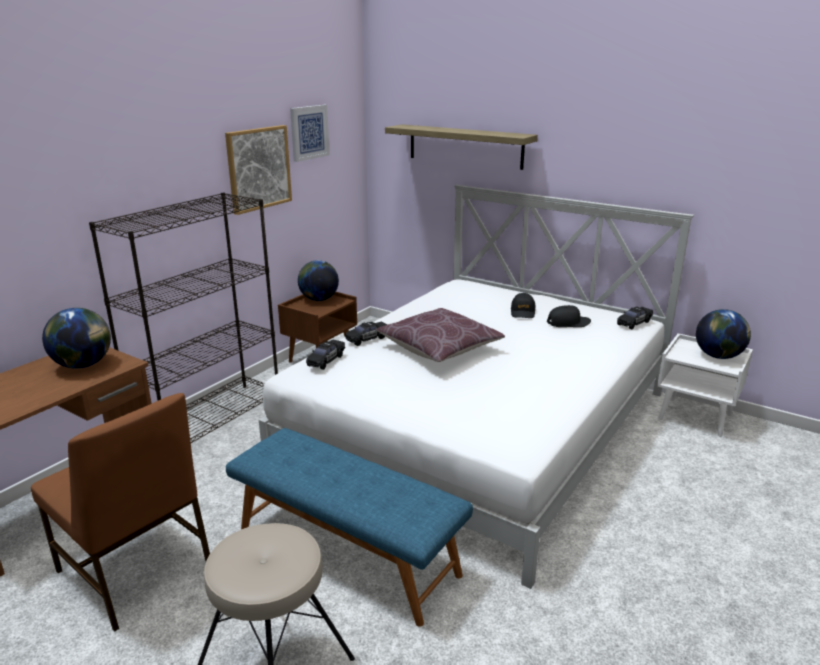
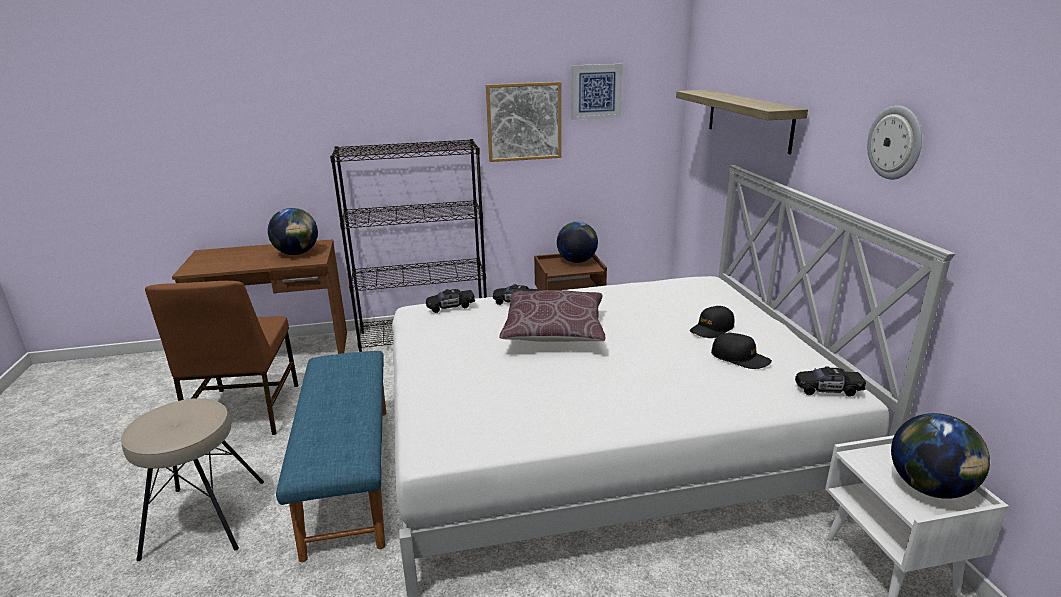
camera: 45 degrees right, 0 degrees up
none -> wall clock [867,105,922,180]

